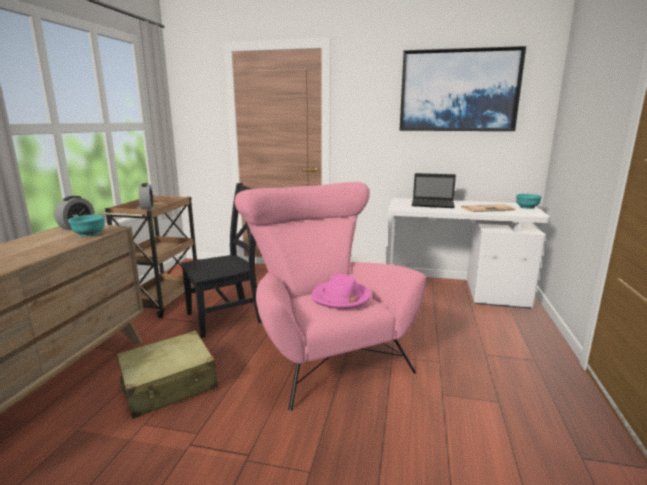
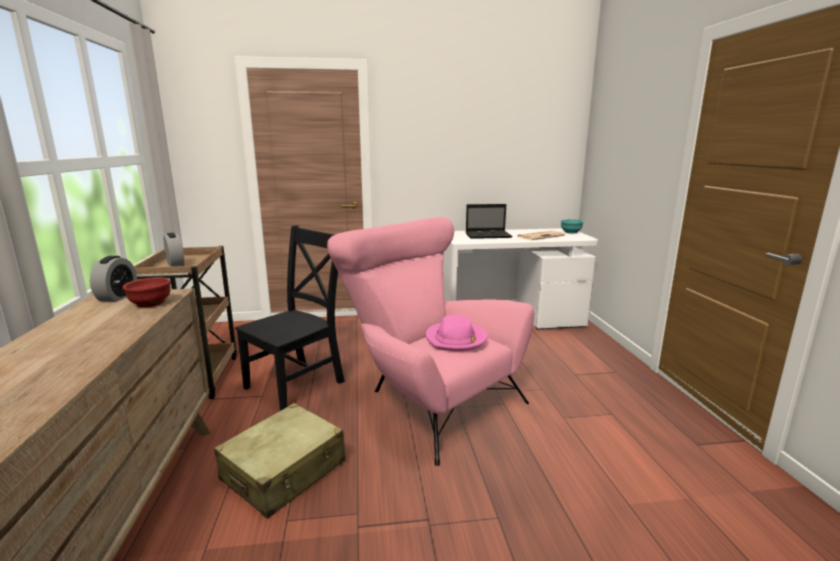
camera: 20 degrees left, 0 degrees up
turquoise bowl [68,214,105,236] -> red bowl [123,277,171,307]
picture [400,46,526,131] -> none

